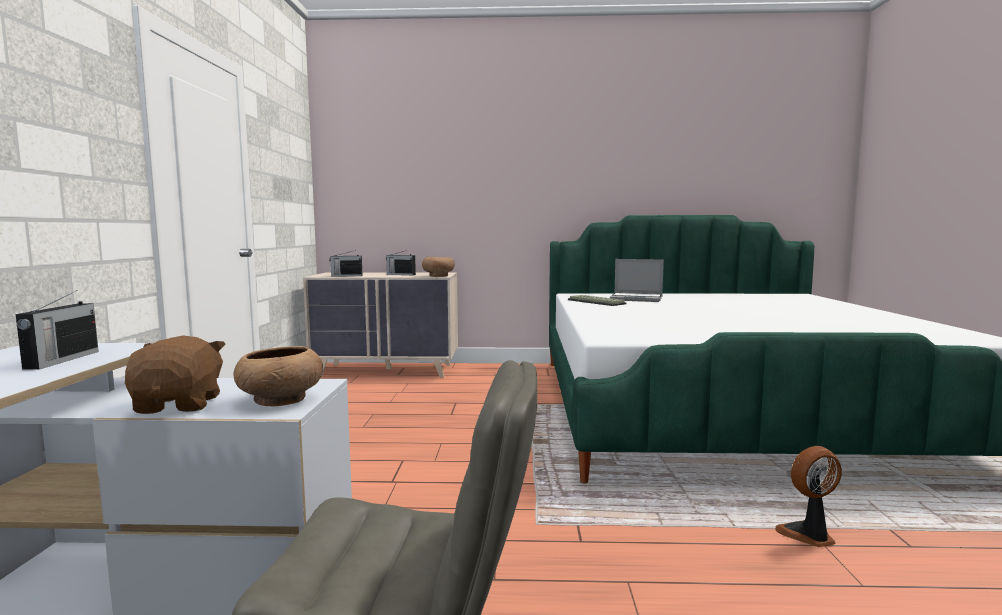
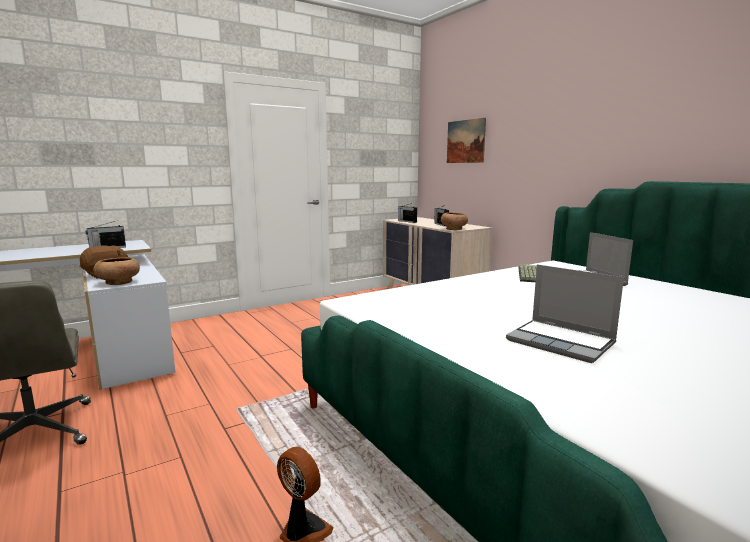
camera: 55 degrees right, 5 degrees up
none -> picture [447,118,486,163]
none -> laptop [506,264,624,363]

